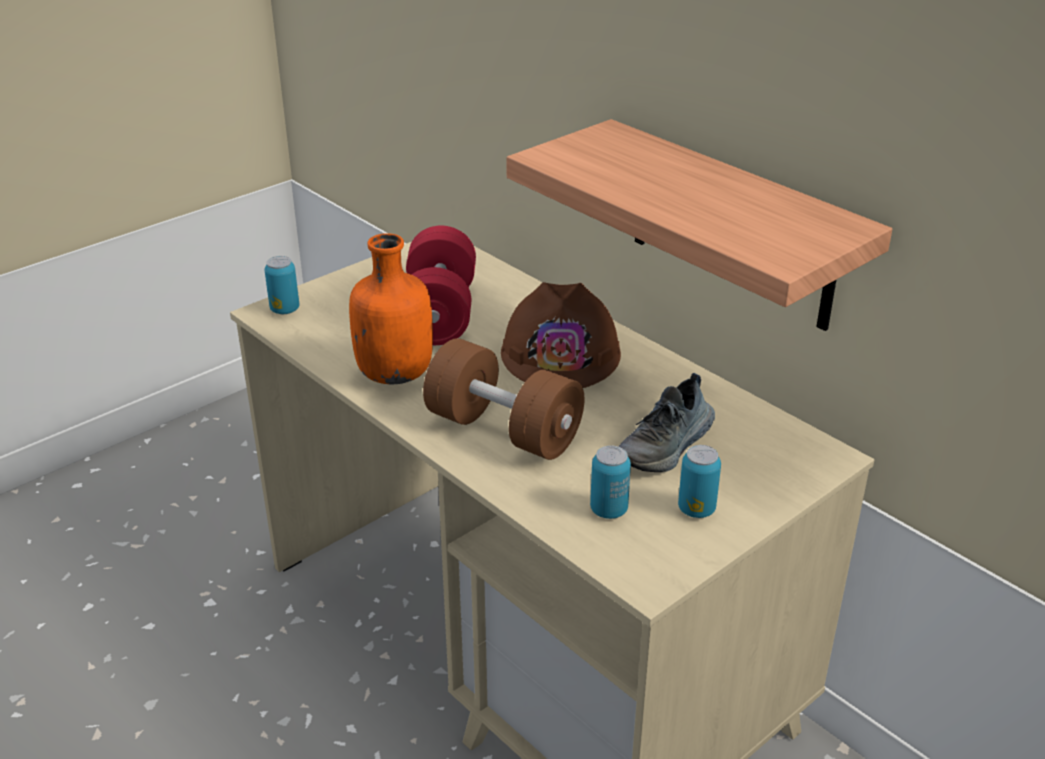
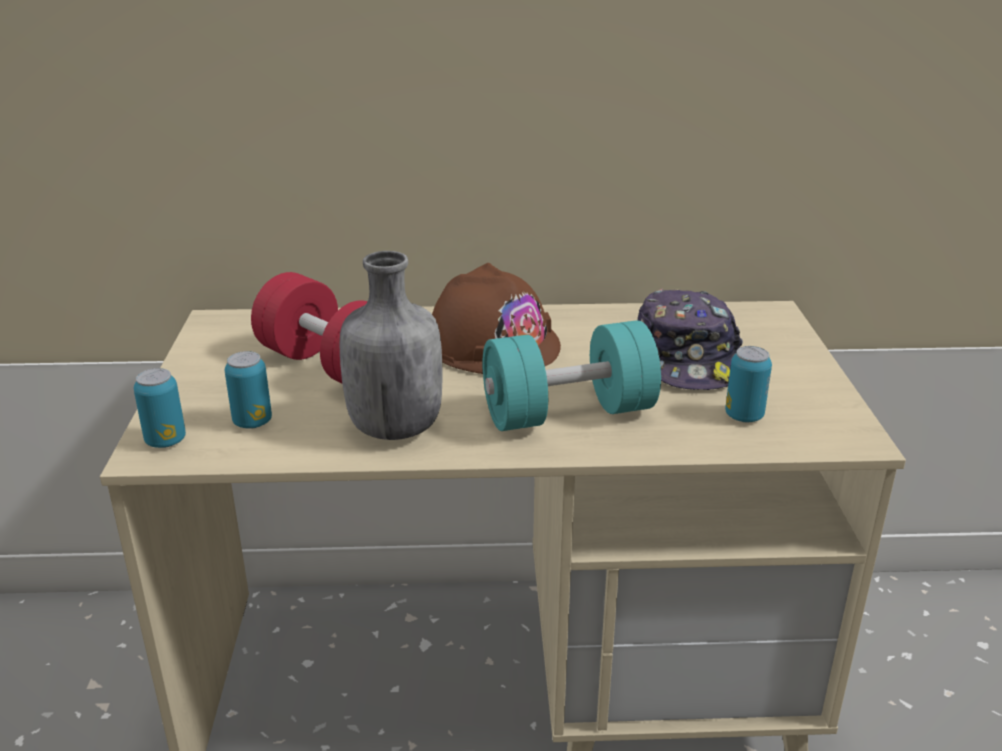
camera: 50 degrees left, 5 degrees down
orange bottle [349,233,433,384] -> grey bottle [340,251,443,440]
brown dumbbell [423,338,585,460] -> turquoise dumbbell [483,320,661,431]
shelf [506,119,892,331] -> none
shoe [618,373,715,472] -> cap [637,288,743,390]
can [678,445,721,518] -> can moved to [225,351,272,429]

